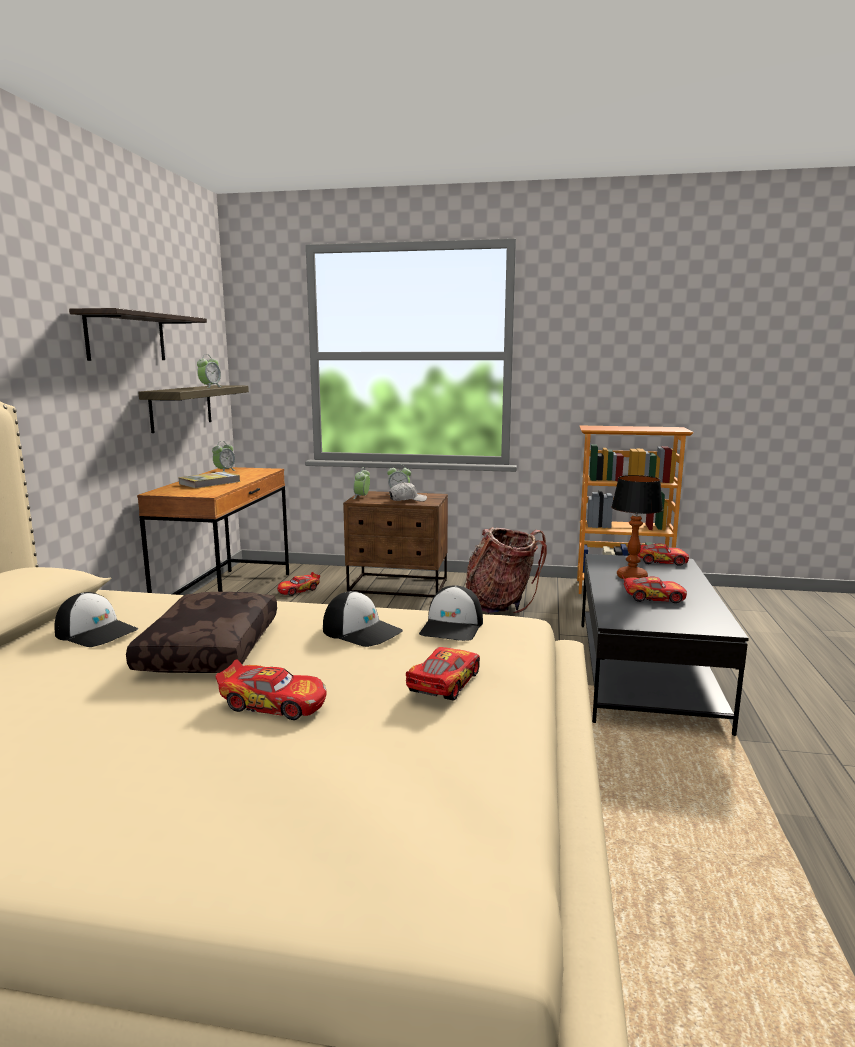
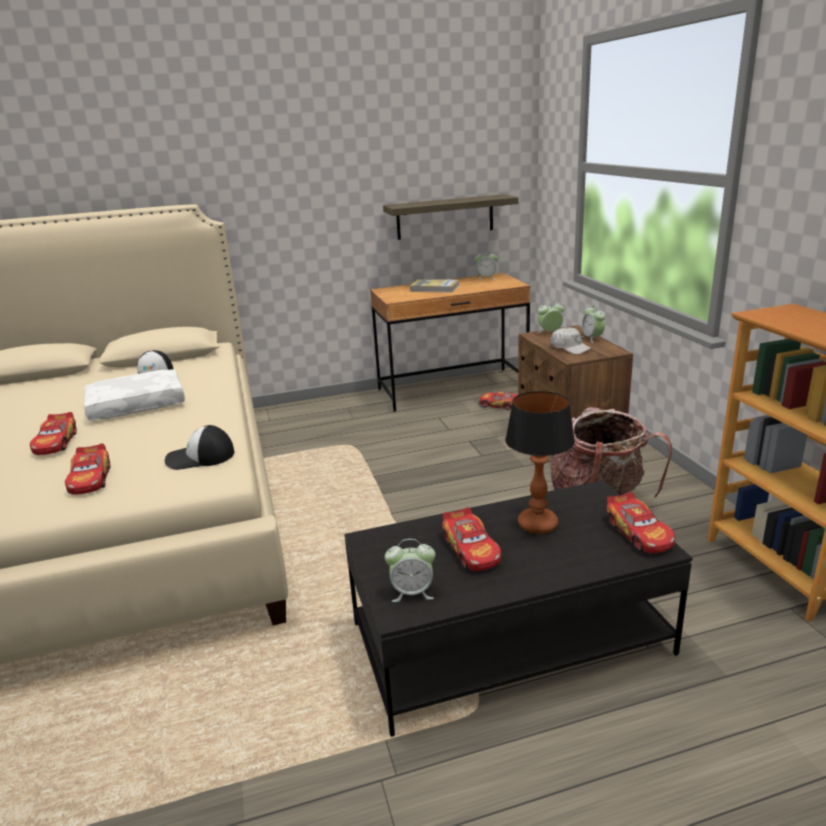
camera: 65 degrees right, 10 degrees up
shelf [69,308,207,361] -> none
brown pillow [126,592,277,673] -> white pillow [84,369,185,420]
alarm clock [197,354,222,388] -> alarm clock moved to [385,539,435,602]
cap [323,591,403,647] -> none
toy car [406,647,480,701] -> toy car turned 75 degrees clockwise [65,444,110,495]

